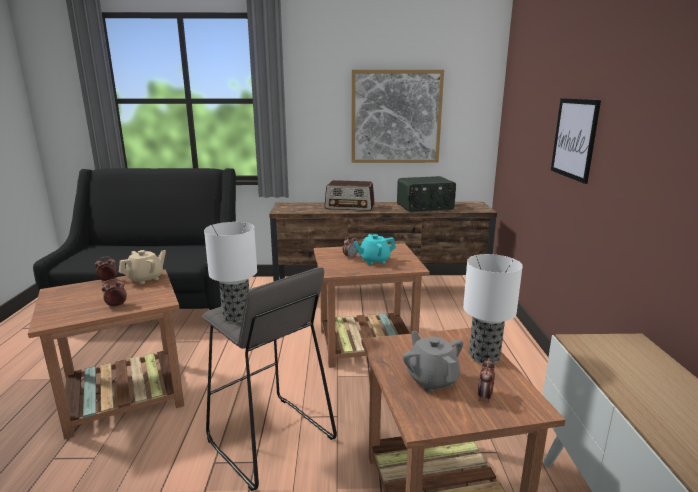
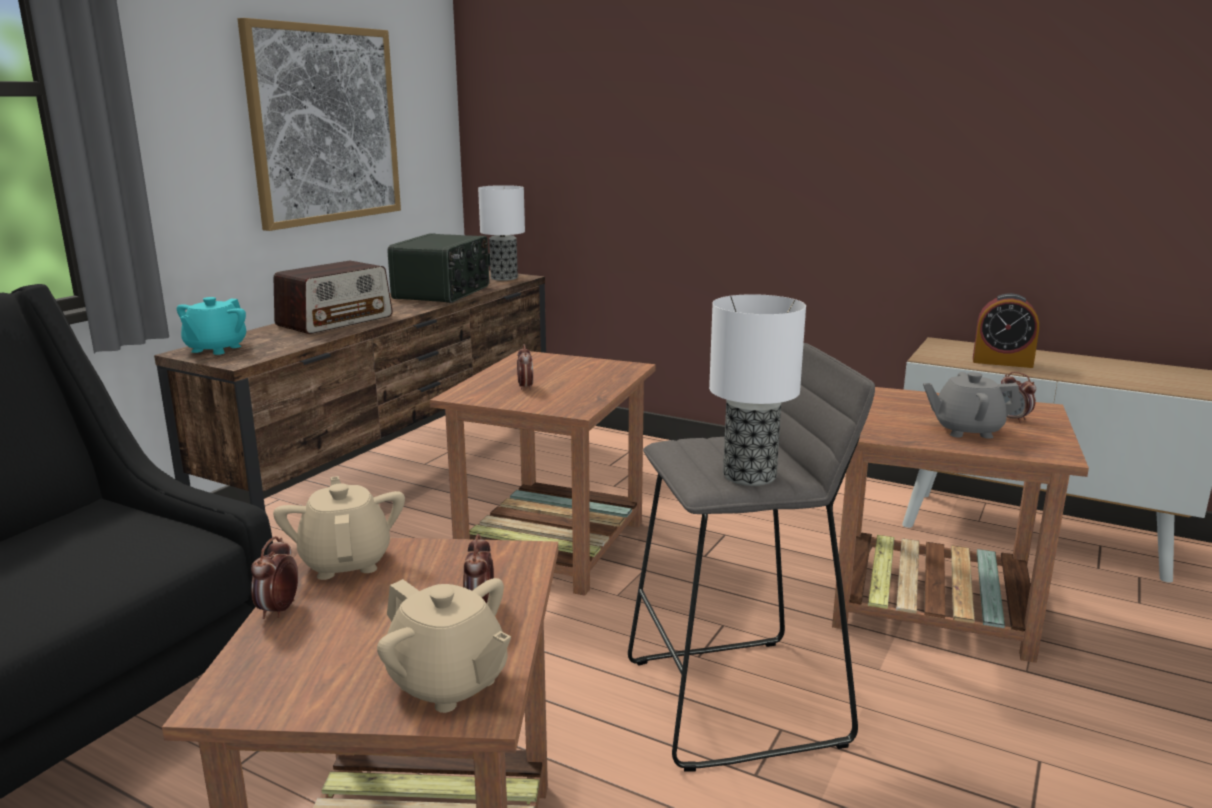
camera: 60 degrees left, 0 degrees up
turquoise teapot [354,234,396,265] -> turquoise teapot moved to [177,297,246,355]
table lamp [463,254,523,364] -> table lamp moved to [478,185,525,281]
picture [551,98,601,184] -> none
none -> beige teapot [377,578,511,713]
none -> alarm clock [973,293,1039,368]

